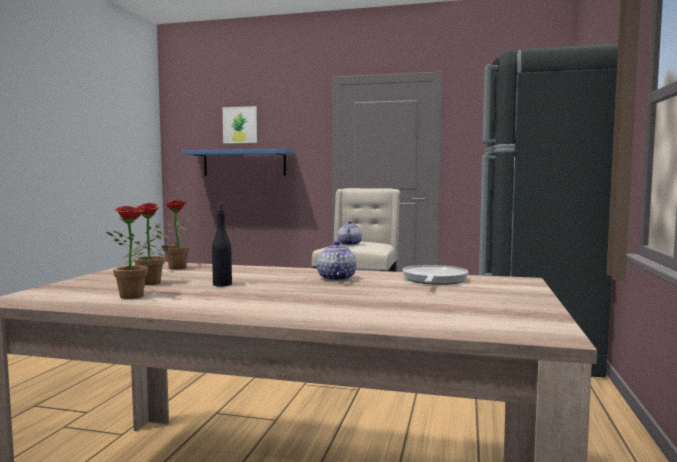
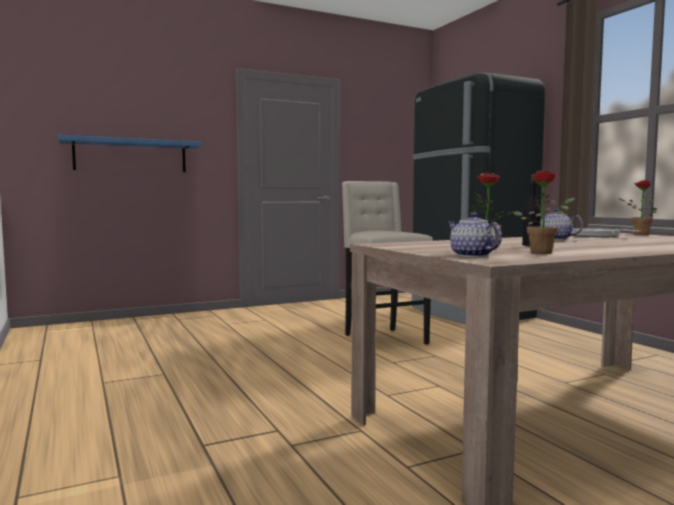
camera: 40 degrees left, 0 degrees up
potted plant [155,199,191,269] -> potted plant moved to [618,180,657,235]
picture [223,106,257,144] -> none
teapot [338,221,362,245] -> teapot moved to [448,213,502,257]

